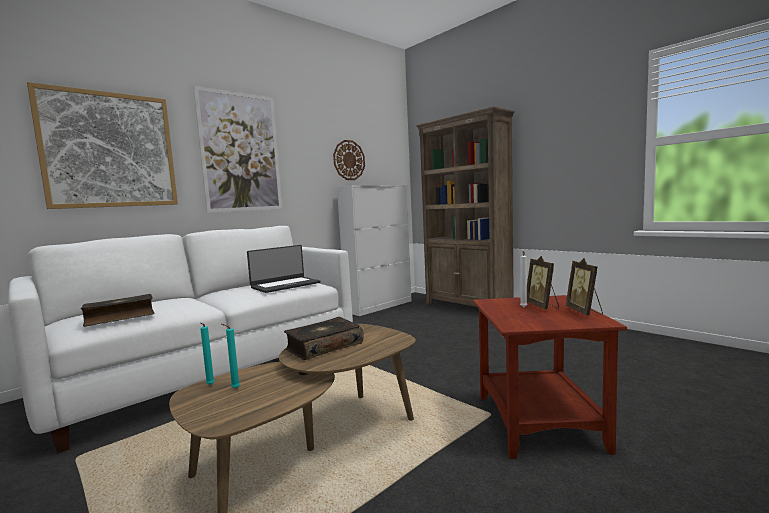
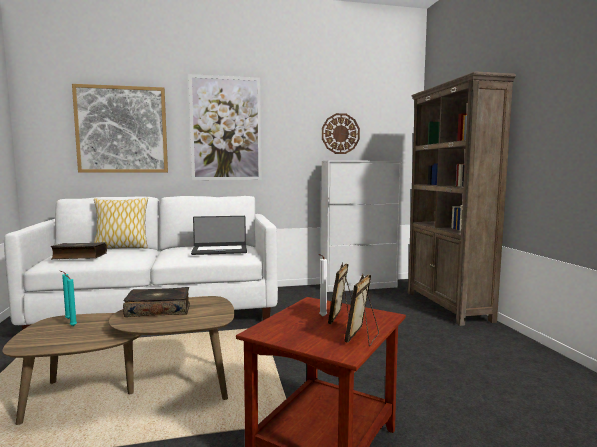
camera: 30 degrees right, 0 degrees up
none -> pillow [94,197,148,249]

